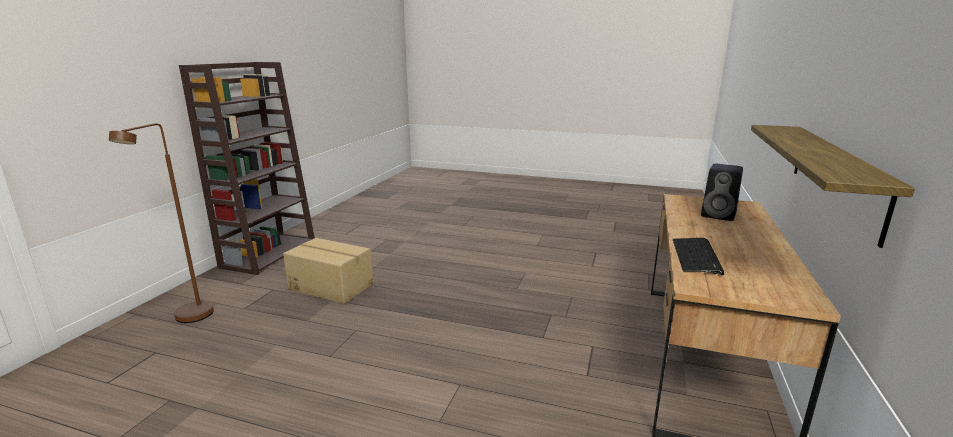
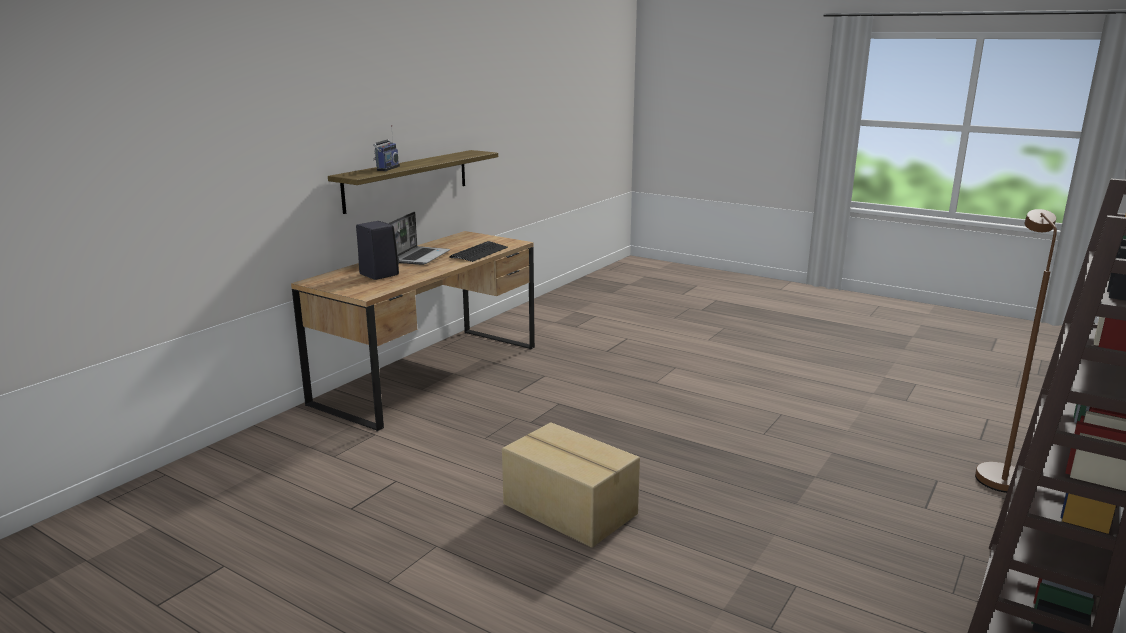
camera: 165 degrees left, 0 degrees up
cardboard box [283,238,373,304] -> cardboard box moved to [502,422,640,548]
none -> radio [373,125,400,171]
none -> laptop [389,212,450,265]

